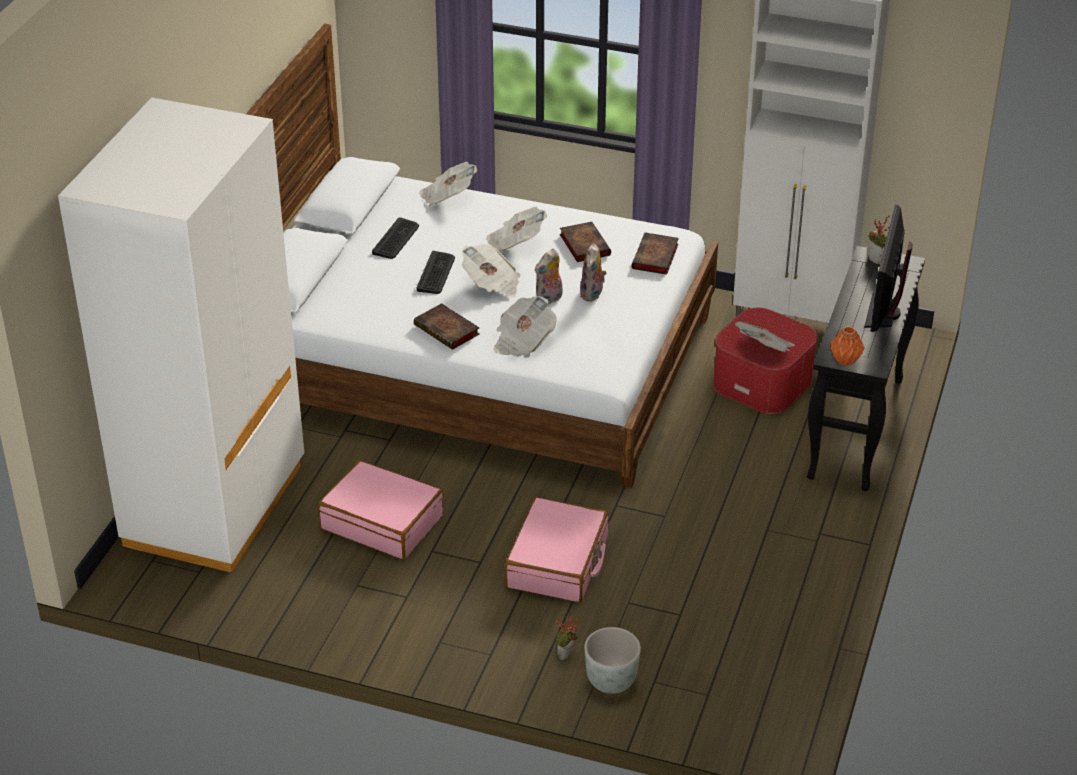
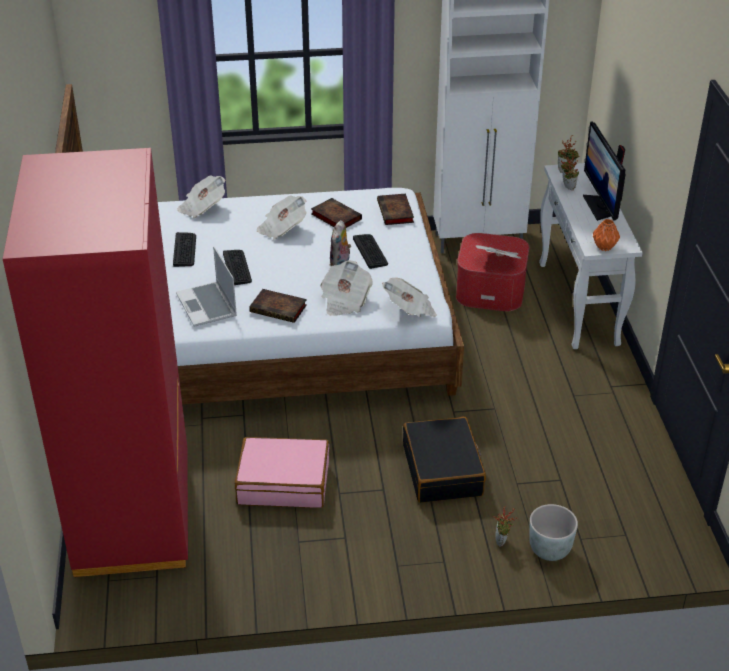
camera: 25 degrees left, 0 degrees up
white wardrobe [58,97,304,573] -> red wardrobe [3,148,188,577]
newspaper [462,244,520,298] -> newspaper moved to [382,278,437,317]
pink suitcase [505,497,609,603] -> black suitcase [403,417,486,503]
plush toy [580,243,607,302] -> keyboard [353,234,388,269]
black console table [807,246,925,491] -> white console table [539,163,643,349]
none -> laptop [176,246,237,327]
none -> potted plant [561,154,579,190]

